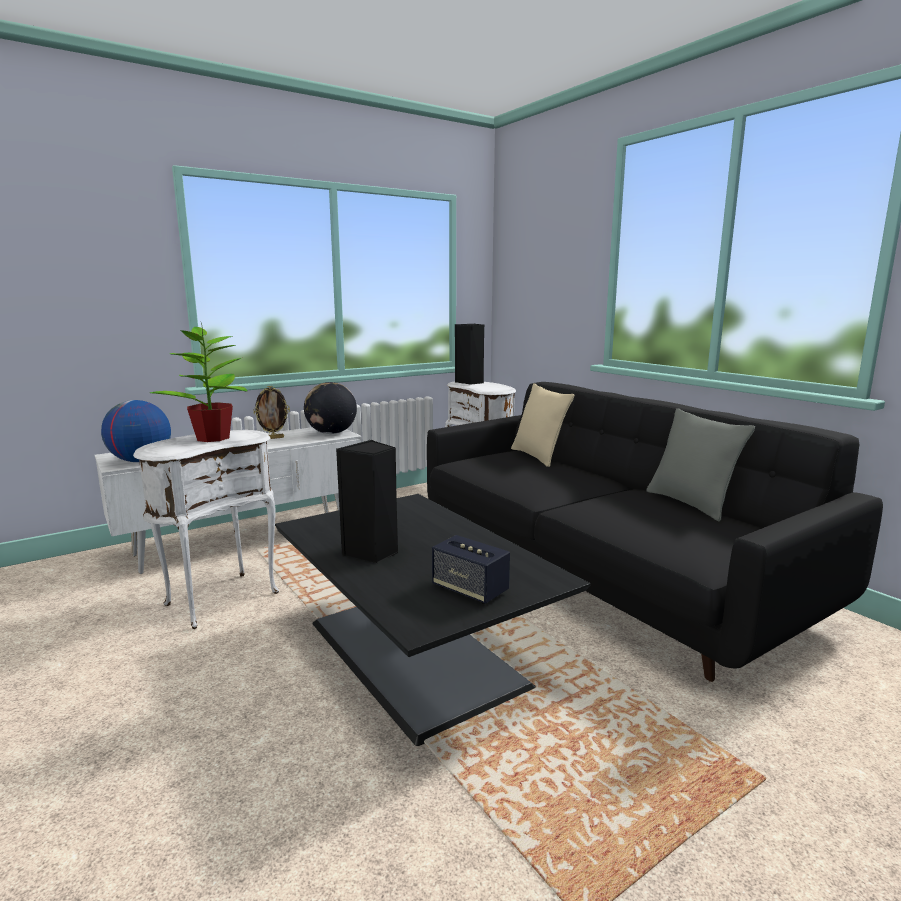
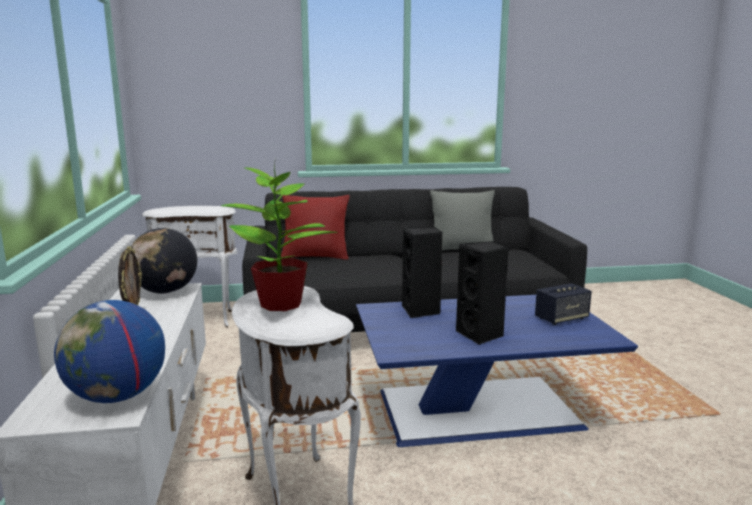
camera: 65 degrees left, 0 degrees up
black coffee table [275,494,590,746] -> blue coffee table [356,295,638,447]
black speaker [455,324,484,385] -> black speaker moved to [402,227,442,318]
beige pillow [511,383,574,467] -> red pillow [281,195,350,260]

